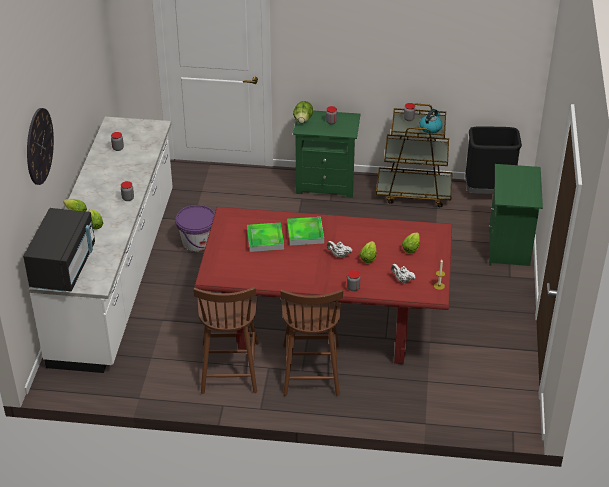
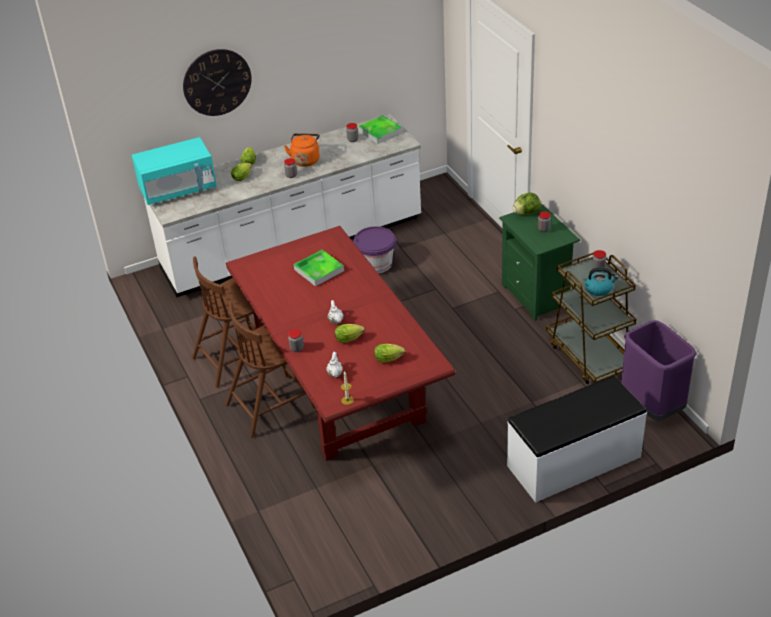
camera: 60 degrees right, 0 degrees up
black microwave [23,208,95,292] -> turquoise microwave [132,137,217,205]
tray [287,217,324,245] -> tray moved to [358,115,402,144]
black trash can [465,126,522,194] -> purple trash can [621,320,697,421]
green nightstand [489,164,543,266] -> white bench [507,376,647,503]
none -> orange kettle [284,133,320,167]

